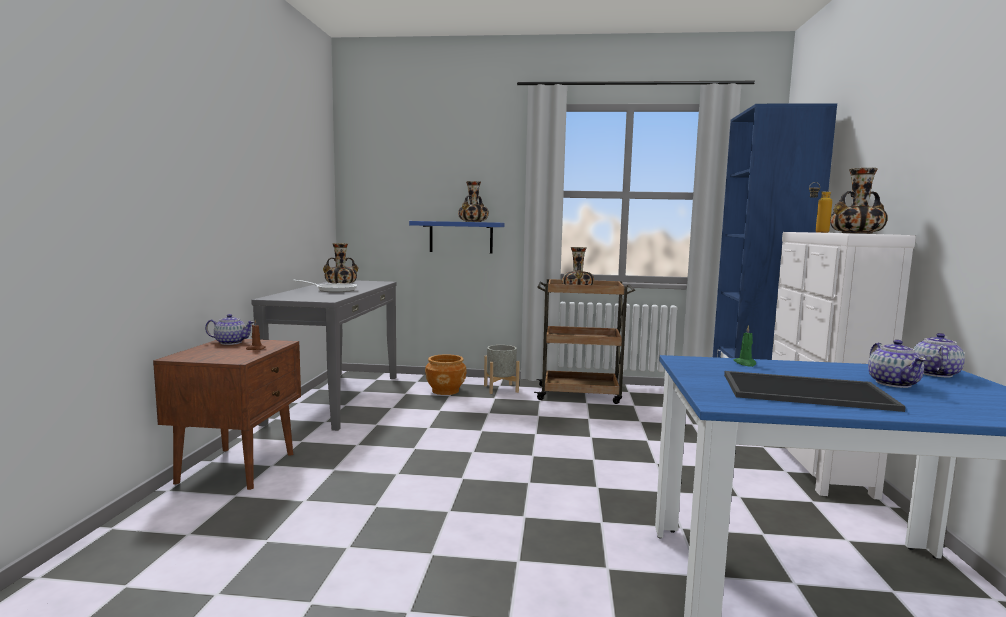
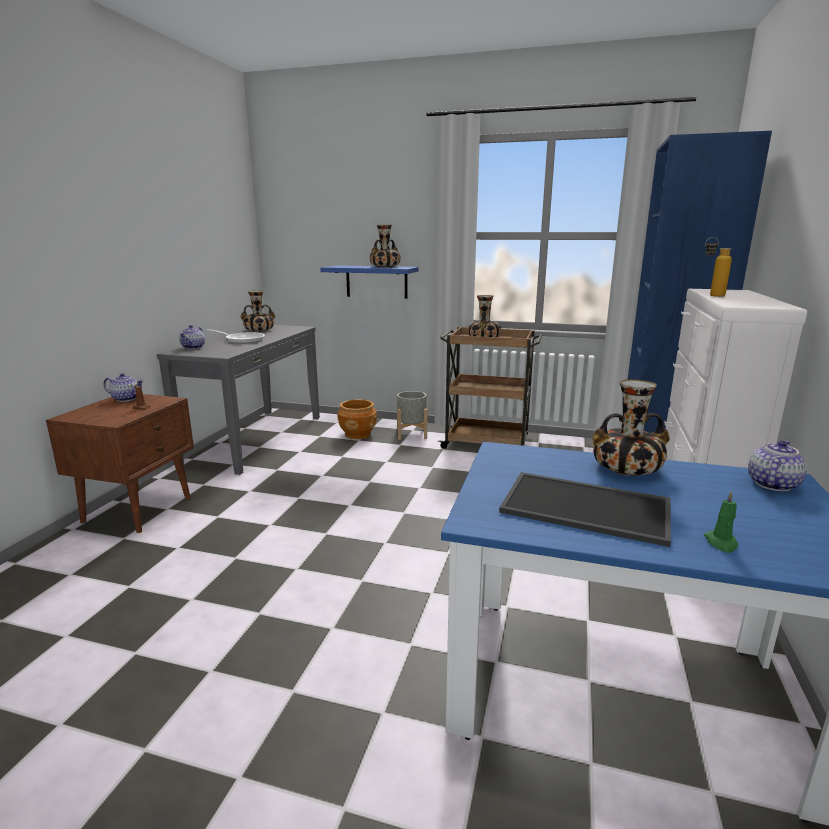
camera: 10 degrees right, 10 degrees up
green candle [733,325,756,367] -> green candle moved to [704,491,738,553]
vase [830,168,888,234] -> vase moved to [592,379,670,476]
teapot [868,340,926,388] -> teapot moved to [179,325,205,349]

